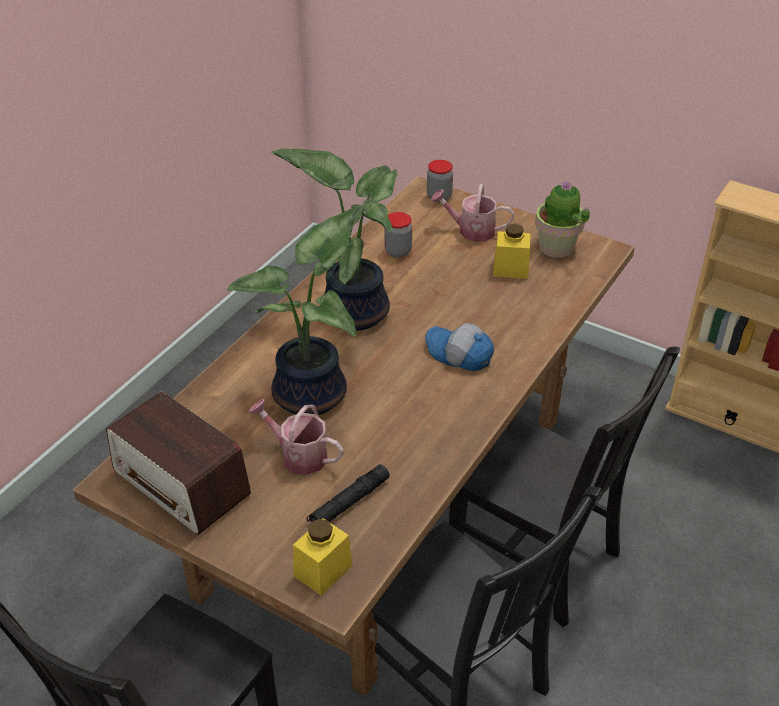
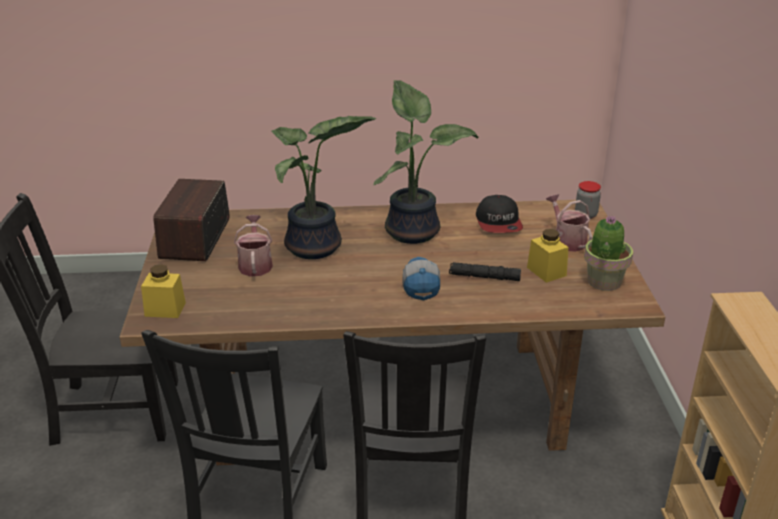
camera: 55 degrees right, 10 degrees down
black flashlight [307,464,390,522] -> black flashlight moved to [449,262,521,281]
jar [384,212,412,258] -> cap [476,195,523,233]

